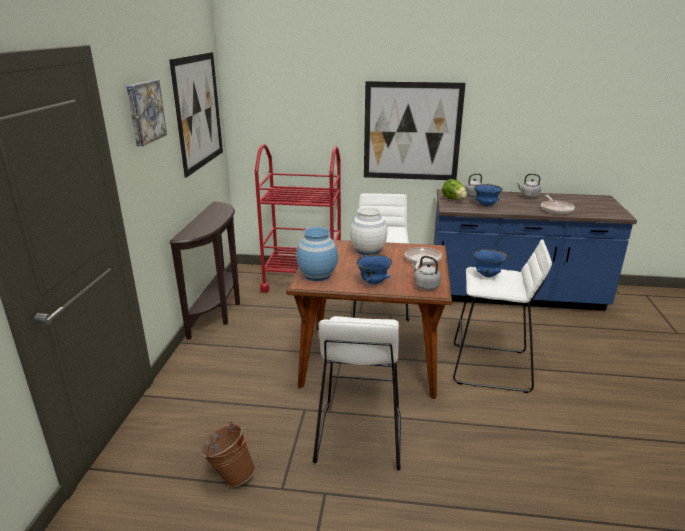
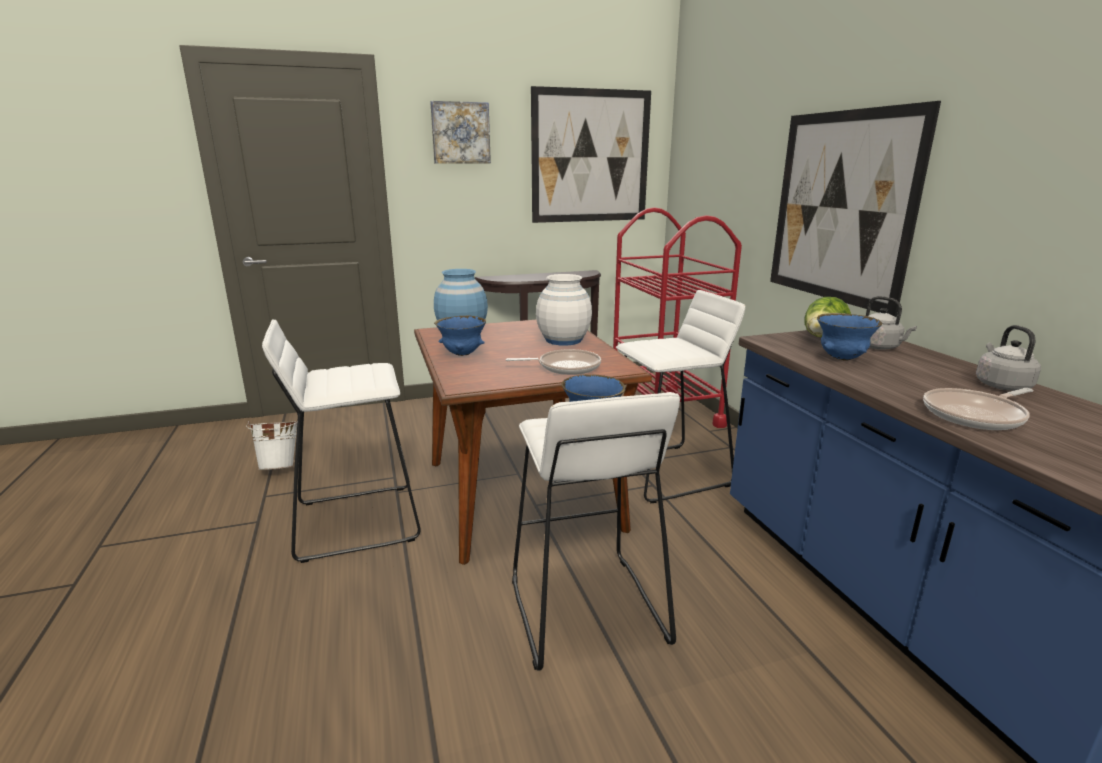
camera: 65 degrees right, 5 degrees down
brown bucket [200,421,255,487] -> white bucket [246,420,298,470]
grey kettle [412,256,441,290] -> none

